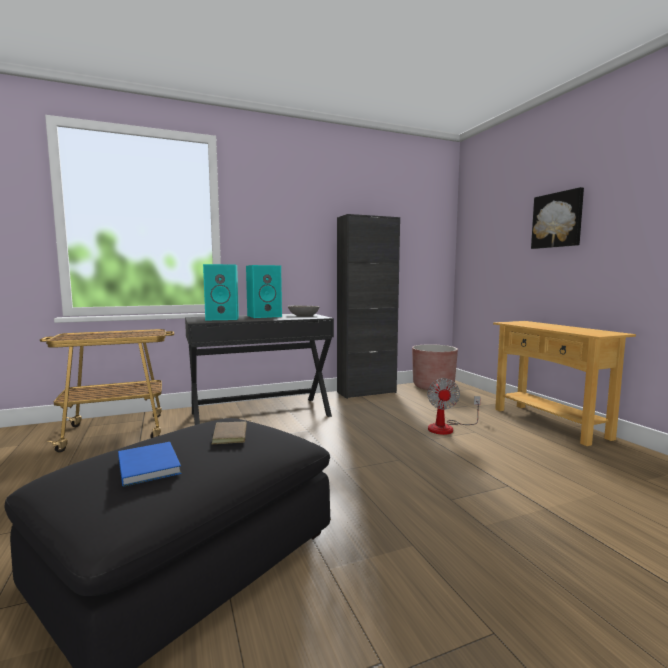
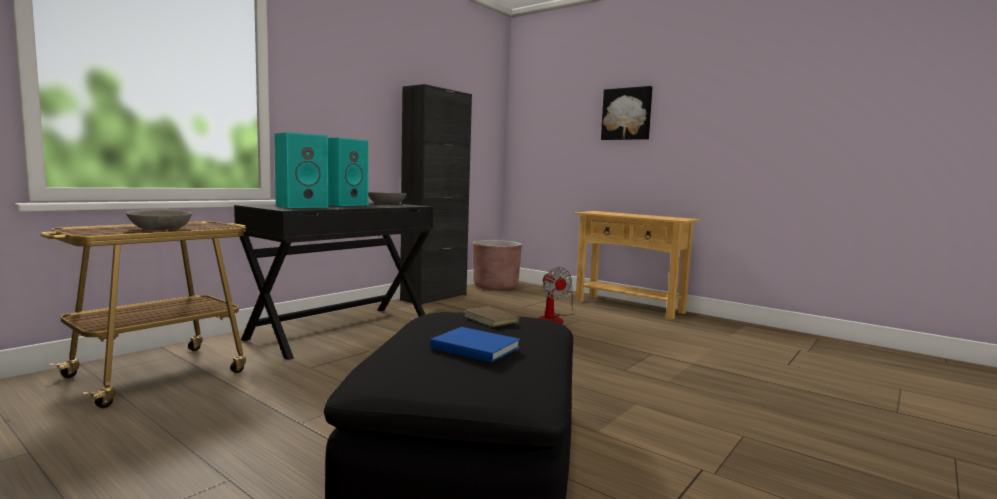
camera: 30 degrees left, 0 degrees up
none -> grey bowl [126,210,192,230]

